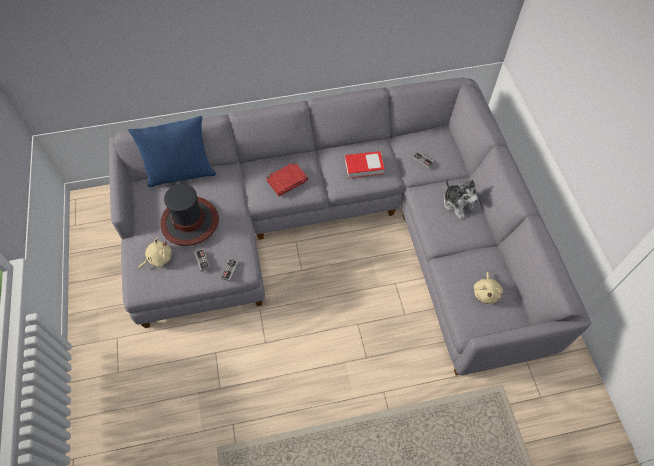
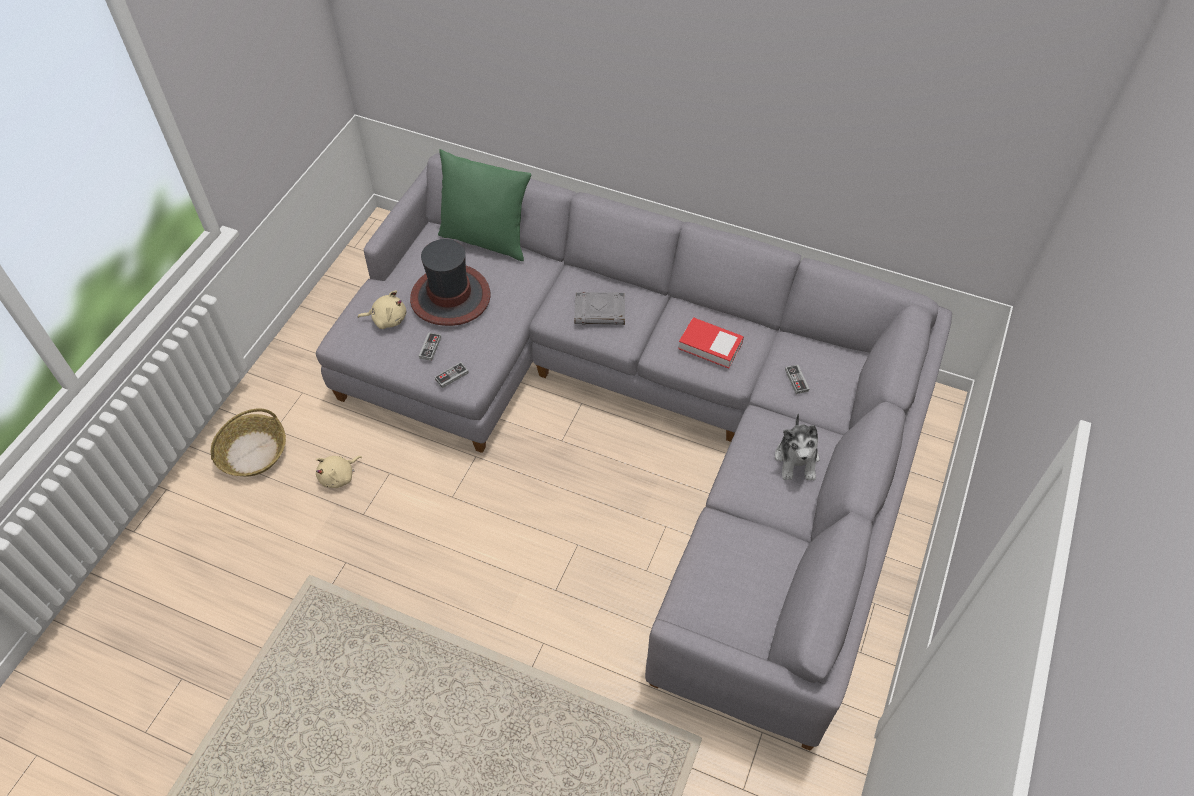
camera: 35 degrees right, 5 degrees down
blue pillow [128,116,217,187] -> green pillow [438,149,531,261]
red book [266,162,308,196] -> grey book [574,292,625,325]
beige plush toy [473,272,503,304] -> beige plush toy moved to [316,456,362,488]
none -> basket [211,408,286,476]

